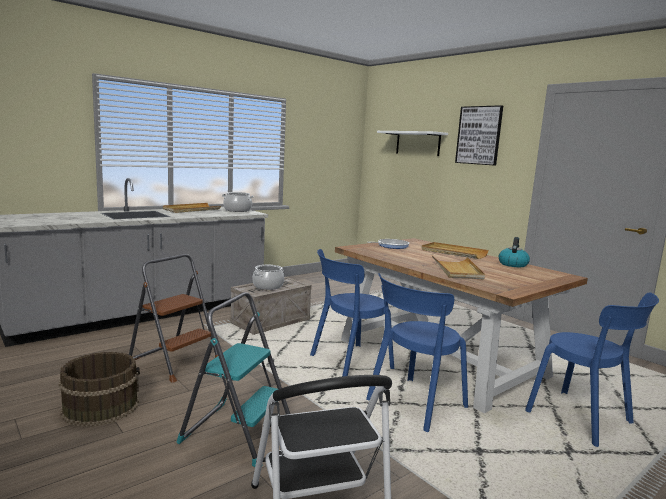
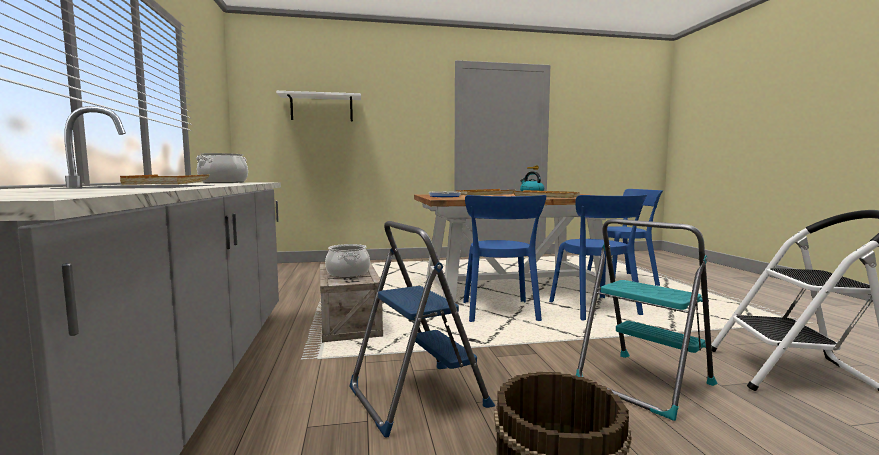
camera: 60 degrees left, 5 degrees down
brown step ladder [129,254,218,383] -> blue step ladder [349,221,495,437]
picture [455,105,503,166] -> none

